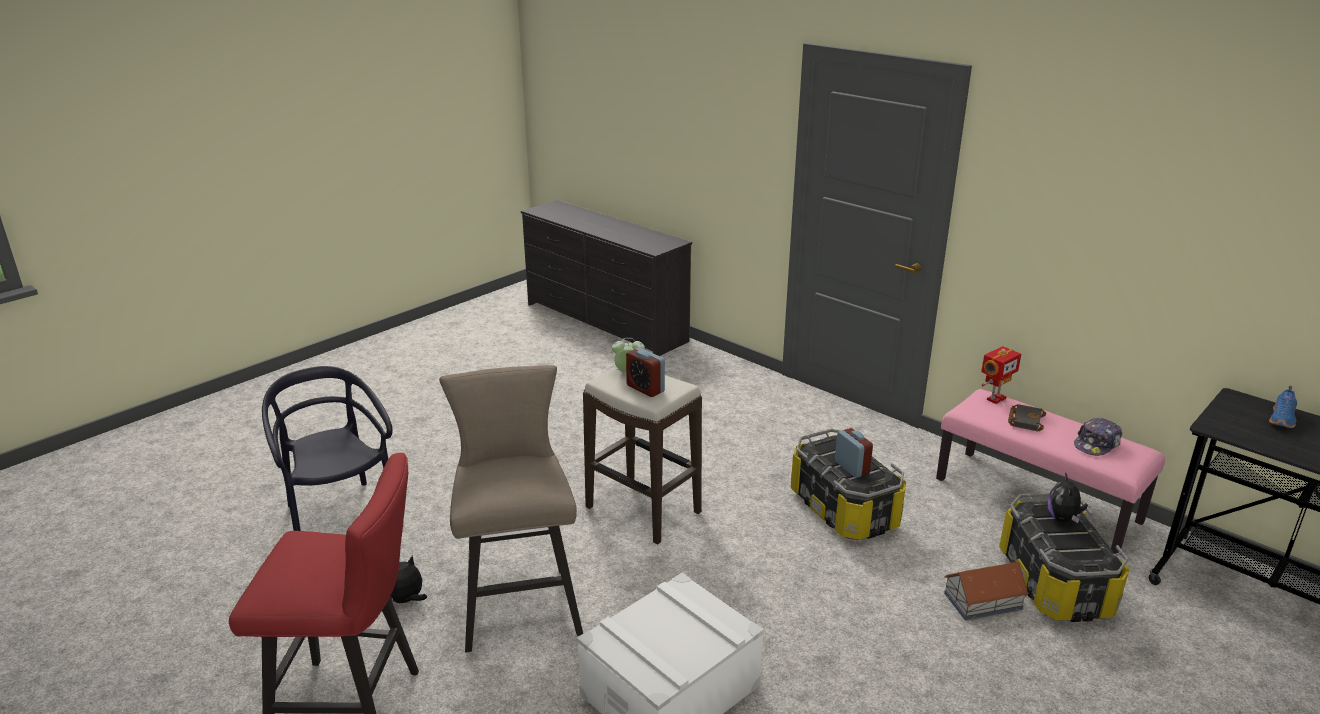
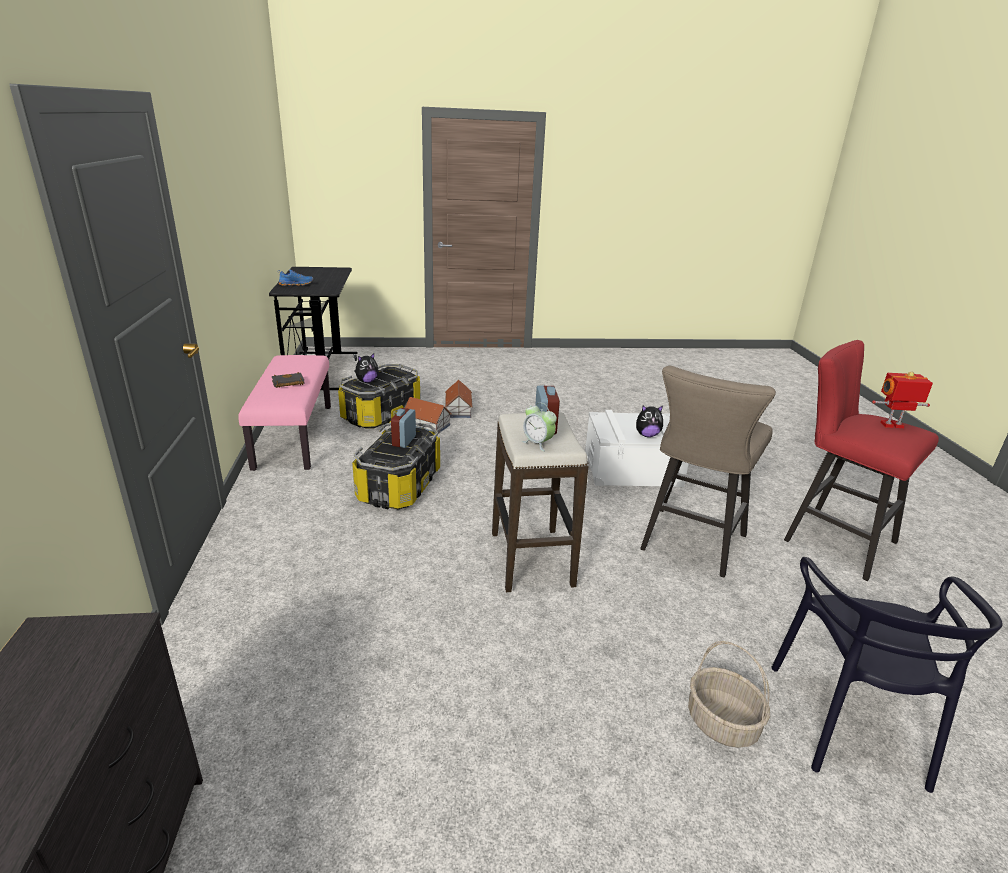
camera: 140 degrees left, 0 degrees up
plush toy [390,556,427,603] -> plush toy moved to [636,405,663,437]
toy robot [981,346,1021,404] -> toy robot moved to [872,372,933,428]
cap [1074,418,1122,456] -> none
none -> toy house [445,380,473,418]
none -> basket [688,641,770,748]

